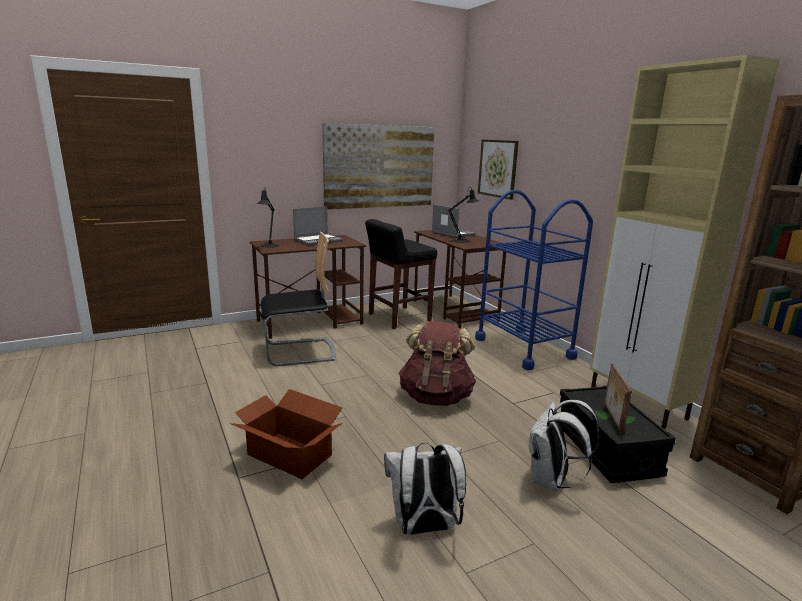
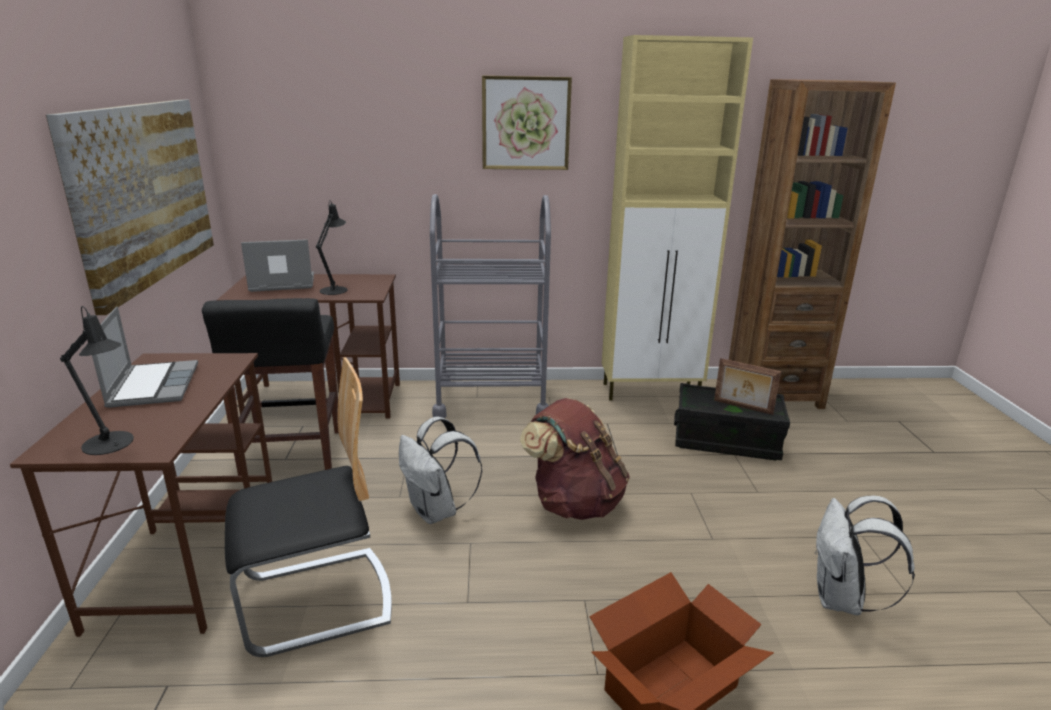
camera: 65 degrees left, 5 degrees up
chair [261,232,336,366] -> chair turned 60 degrees clockwise [225,357,392,657]
blue cart [475,190,593,370] -> grey cart [430,194,551,418]
picture [478,140,519,200] -> picture moved to [482,76,572,170]
white backpack [529,400,600,491] -> white backpack moved to [399,416,482,524]

